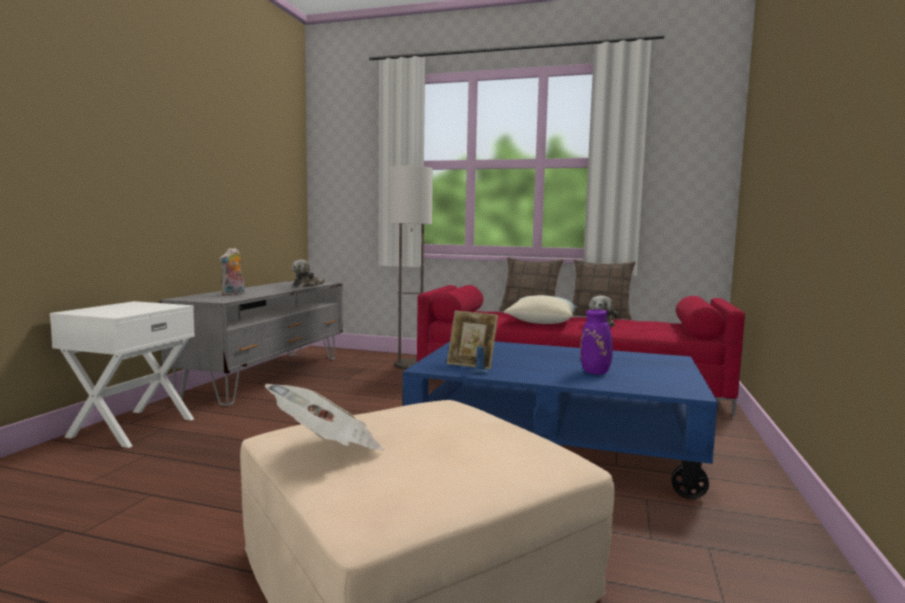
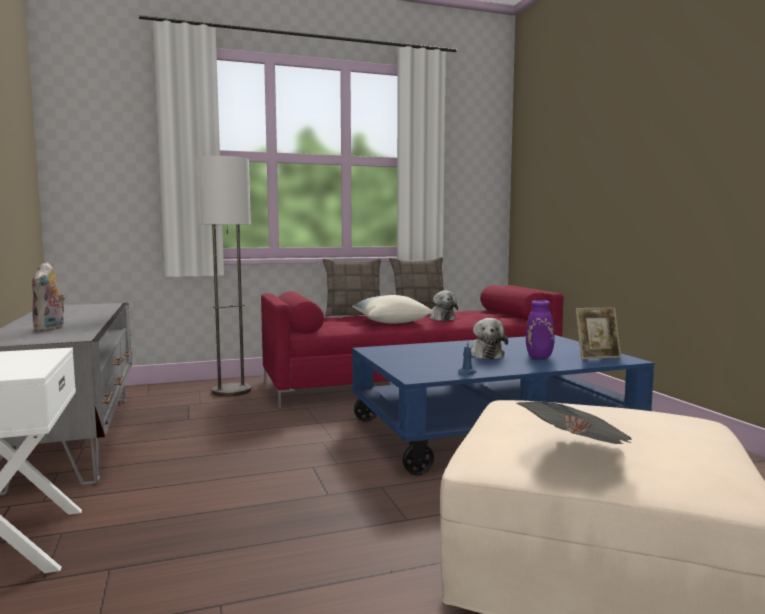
camera: 35 degrees left, 0 degrees up
plush toy [292,260,325,287] -> plush toy moved to [471,318,508,359]
picture frame [447,311,498,369] -> picture frame moved to [576,308,621,359]

